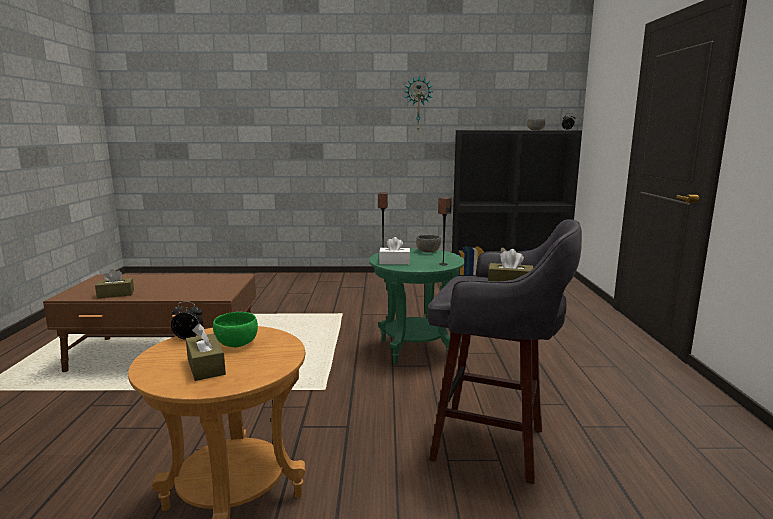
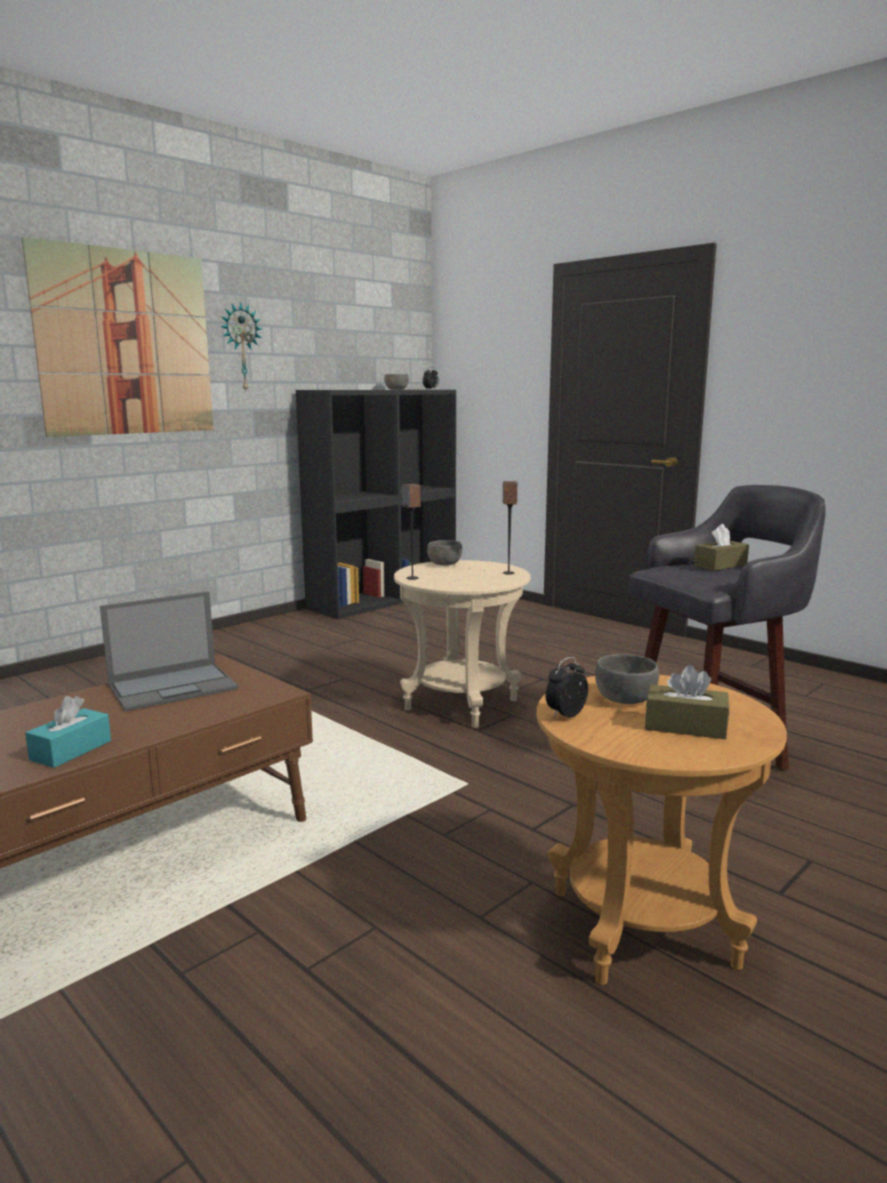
camera: 45 degrees left, 0 degrees up
brown tissue box [95,269,134,299] -> turquoise tissue box [25,696,111,768]
green bowl [213,312,258,347] -> grey bowl [595,654,659,704]
green side table [369,248,465,364] -> beige side table [394,560,531,728]
white tissue box [379,237,410,265] -> none
none -> picture [22,237,214,437]
none -> laptop [100,591,238,712]

